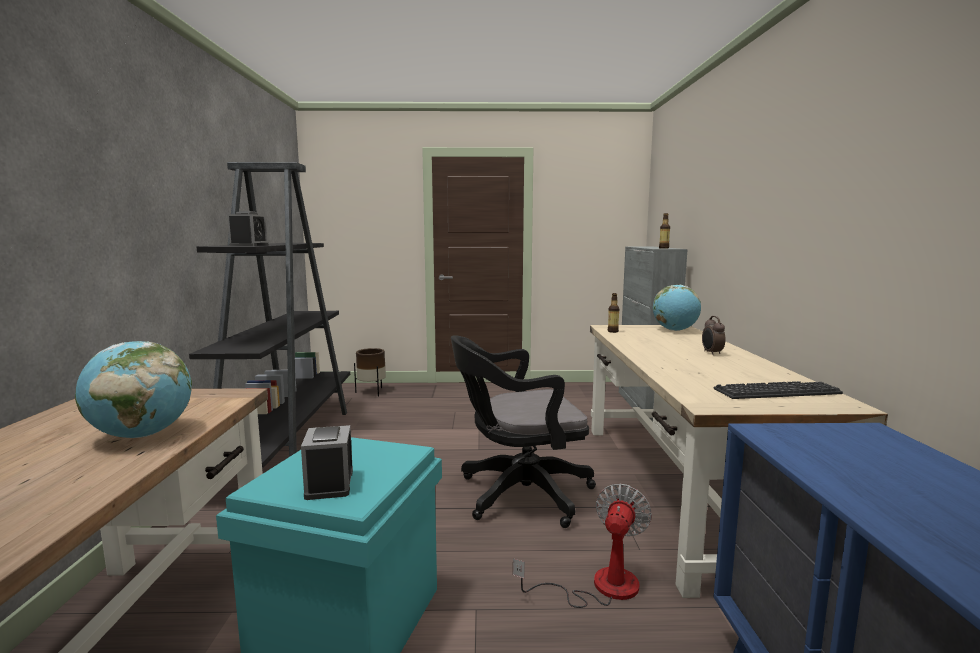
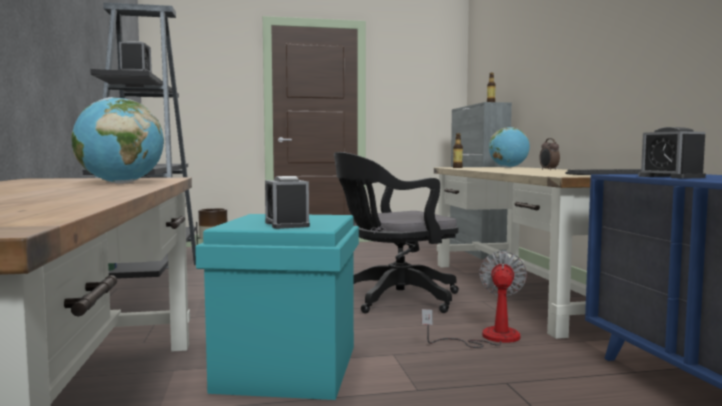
camera: 10 degrees left, 5 degrees down
none -> alarm clock [638,127,706,179]

